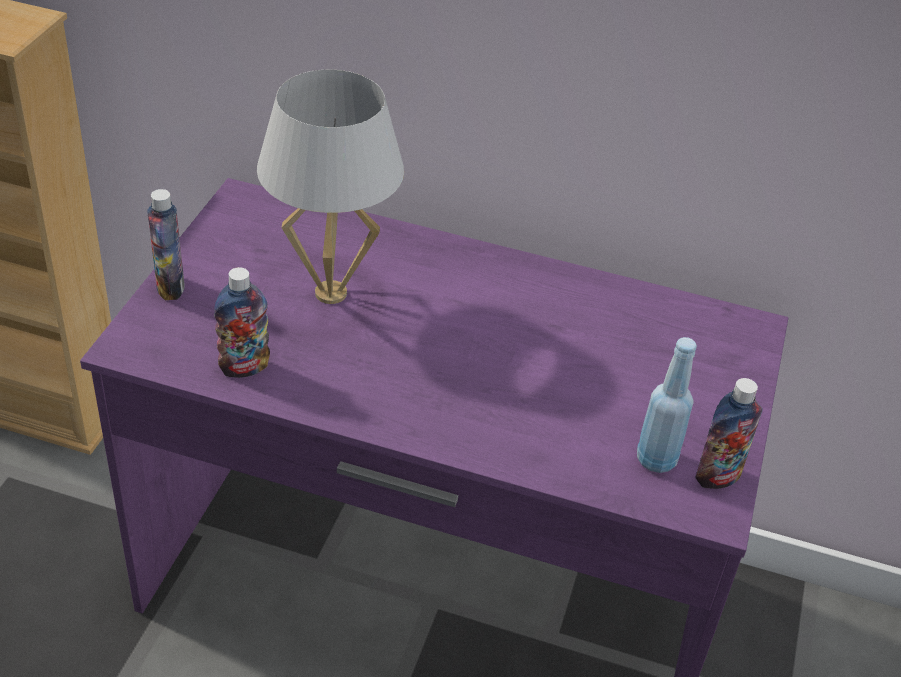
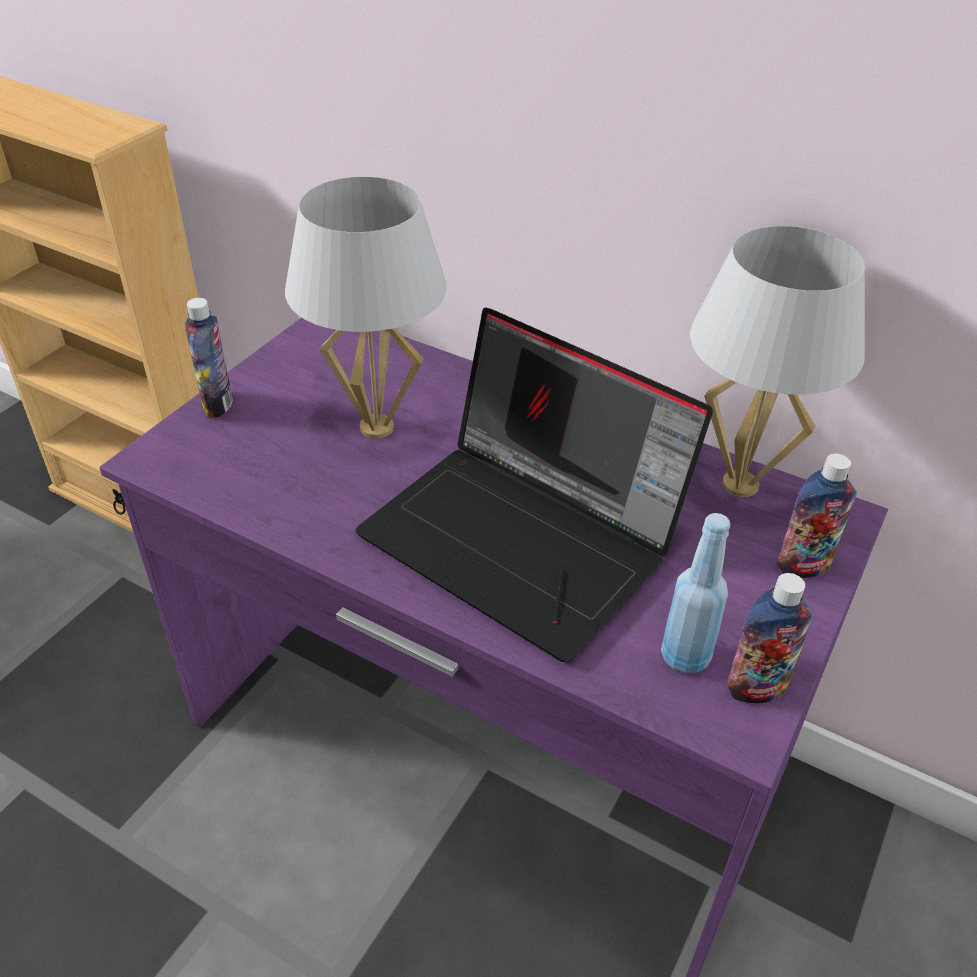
camera: 15 degrees right, 0 degrees up
bottle [214,267,270,378] -> bottle moved to [778,453,857,578]
none -> laptop [355,308,713,662]
none -> white table lamp [690,226,865,497]

